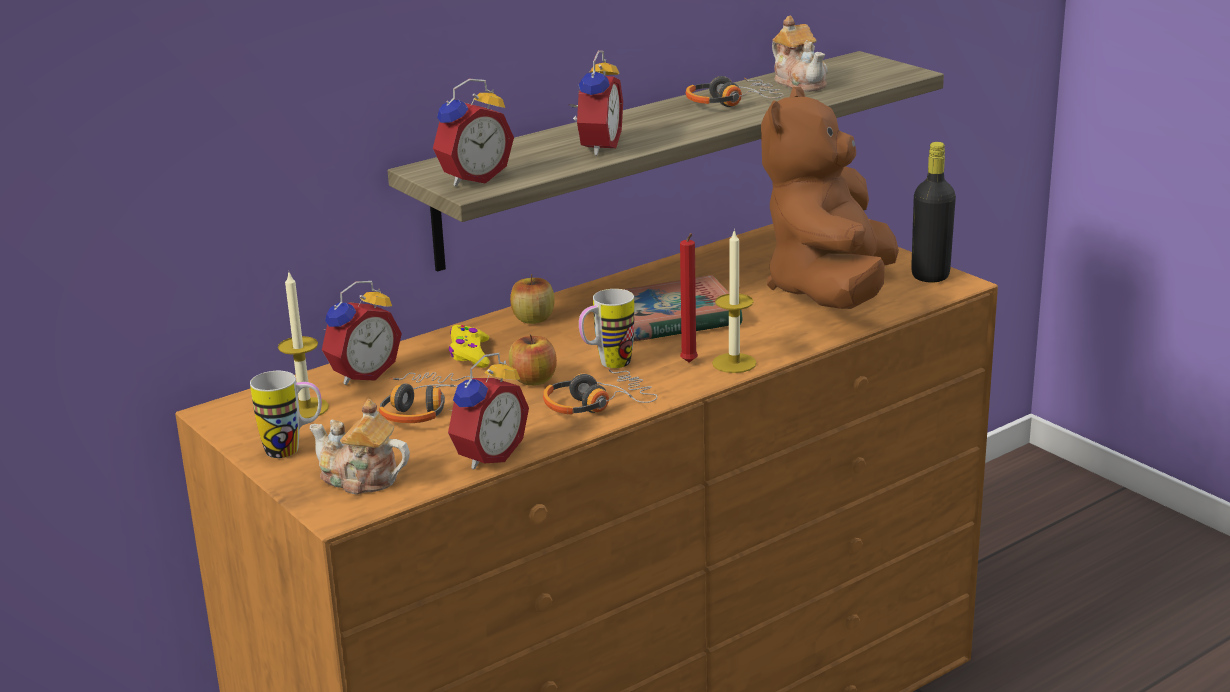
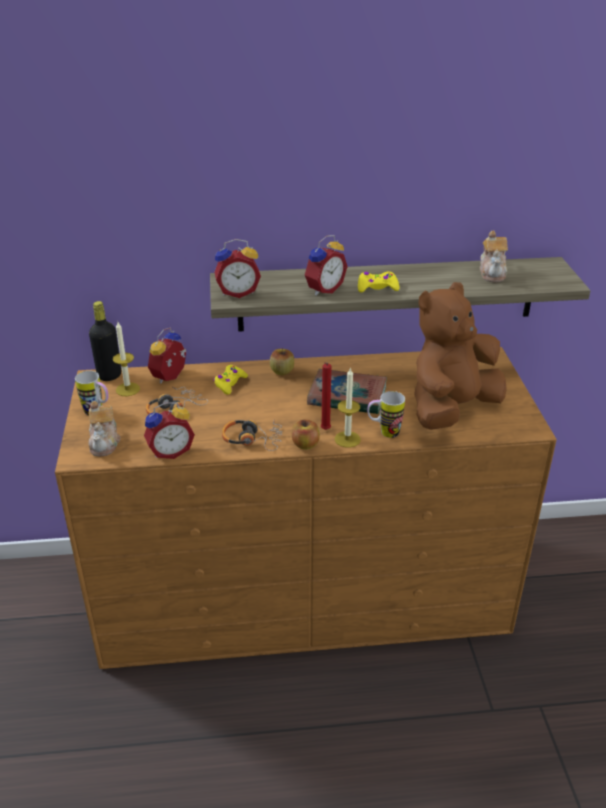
camera: 30 degrees right, 10 degrees up
teapot [309,399,410,495] -> teapot turned 150 degrees counterclockwise [88,401,120,456]
alarm clock [322,281,402,385] -> alarm clock turned 135 degrees clockwise [148,327,187,384]
apple [509,334,557,386] -> apple moved to [292,419,320,450]
mug [579,289,634,368] -> mug moved to [367,391,405,438]
headphones [686,76,784,107] -> none
black bottle [911,142,956,283] -> black bottle moved to [89,301,121,381]
none -> yellow game controller [358,271,399,292]

